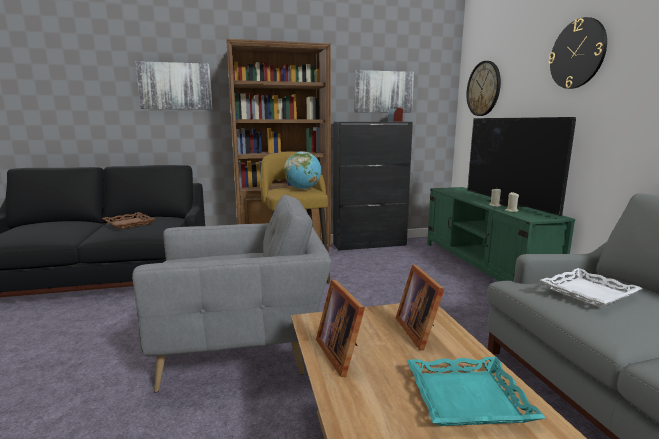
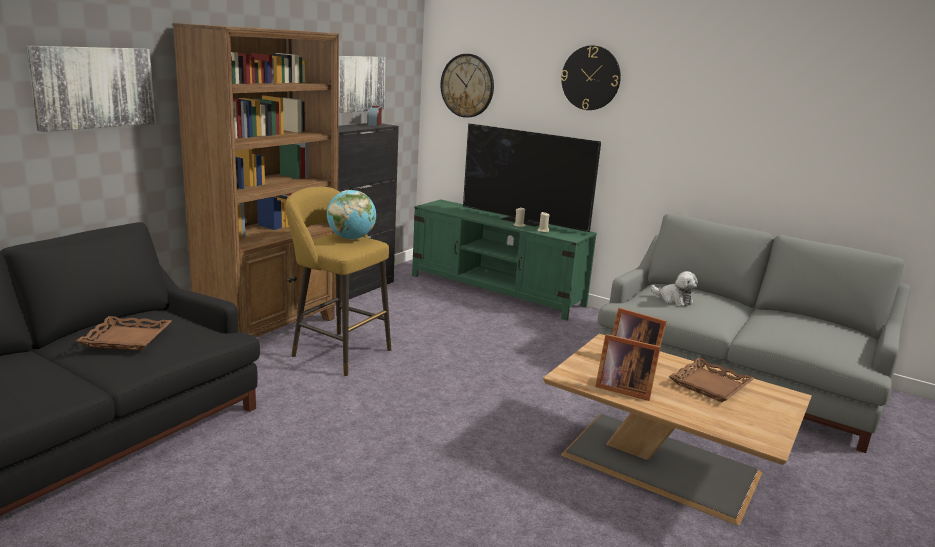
camera: 45 degrees left, 5 degrees up
grey armchair [132,195,331,393] -> none
turquoise tray [407,357,545,426] -> brown tray [669,358,755,402]
white tray [540,268,643,308] -> plush toy [651,271,698,306]

